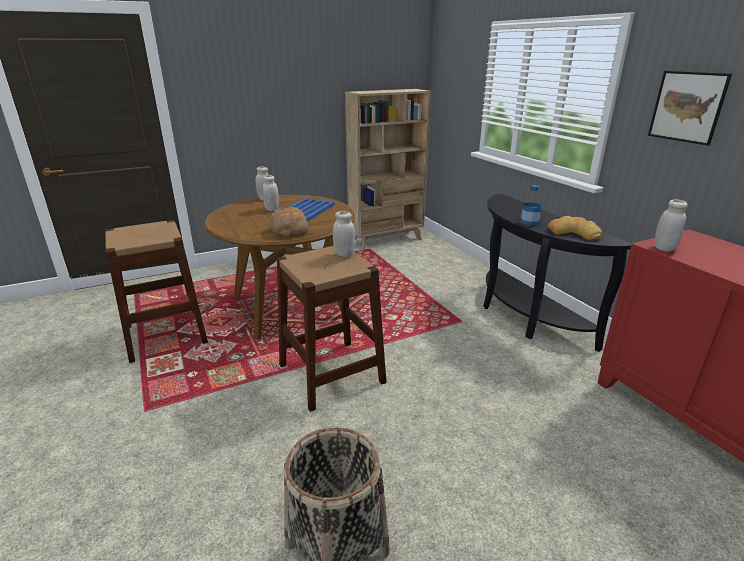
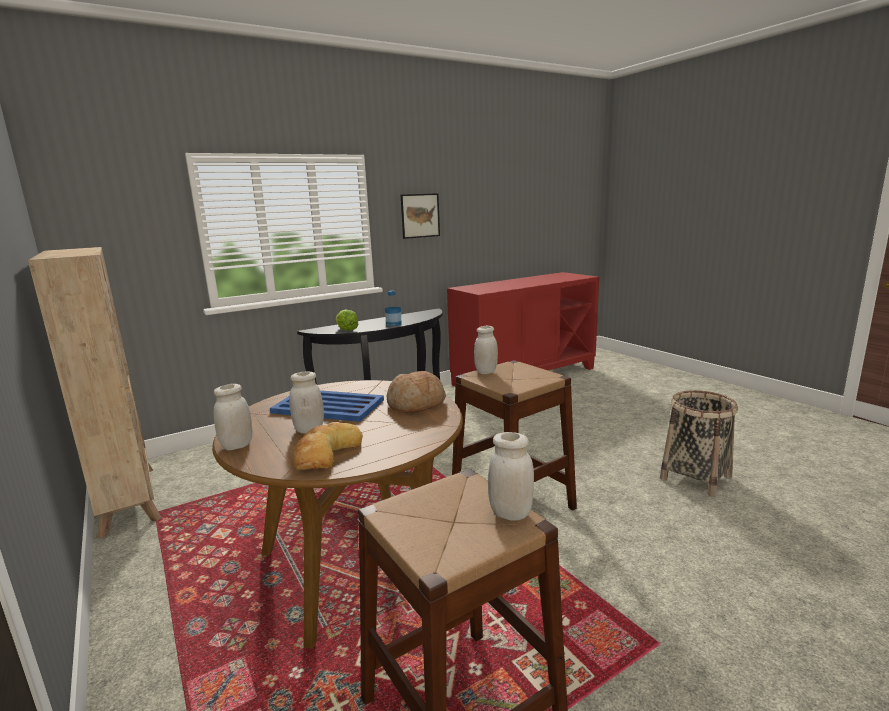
camera: 95 degrees left, 10 degrees down
bread [548,216,602,240] -> bread moved to [293,422,363,470]
white jar [655,200,688,252] -> white jar moved to [488,432,534,521]
none -> lettuce [336,309,358,331]

